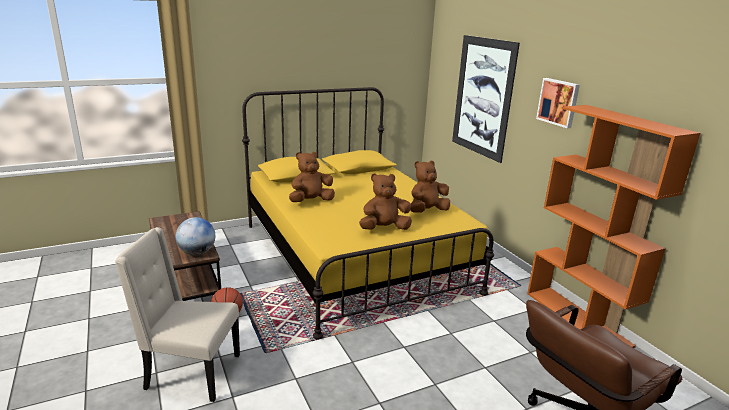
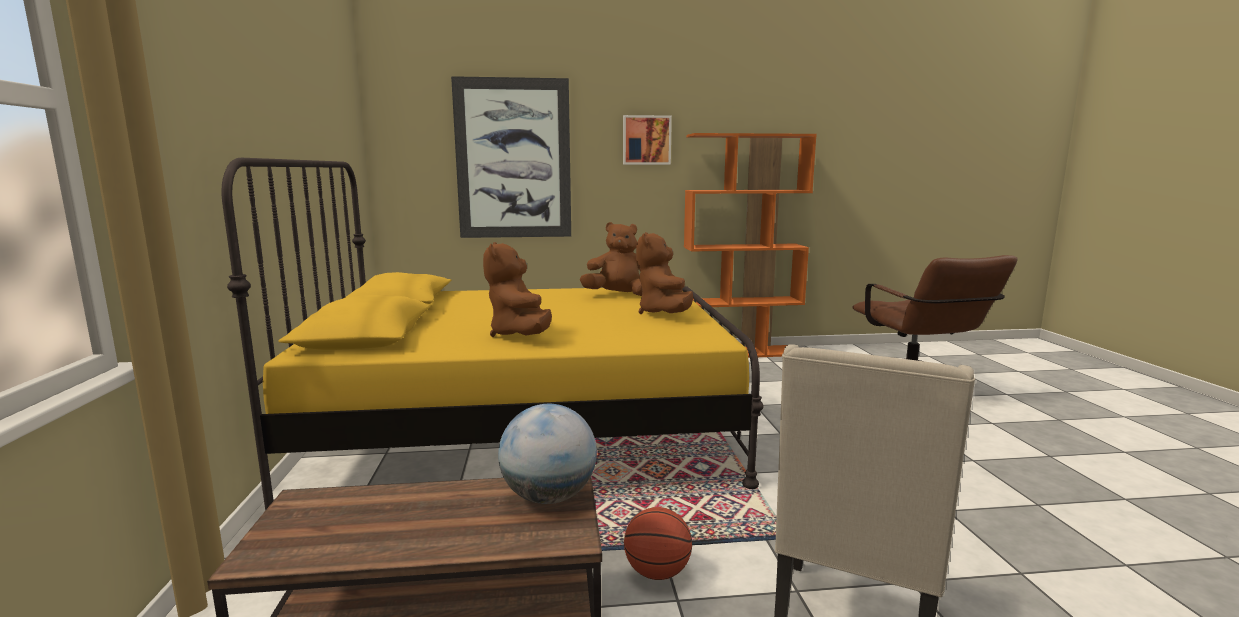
camera: 70 degrees left, 10 degrees down
brown plush toy [410,160,450,213] -> brown plush toy turned 105 degrees clockwise [580,222,642,296]

